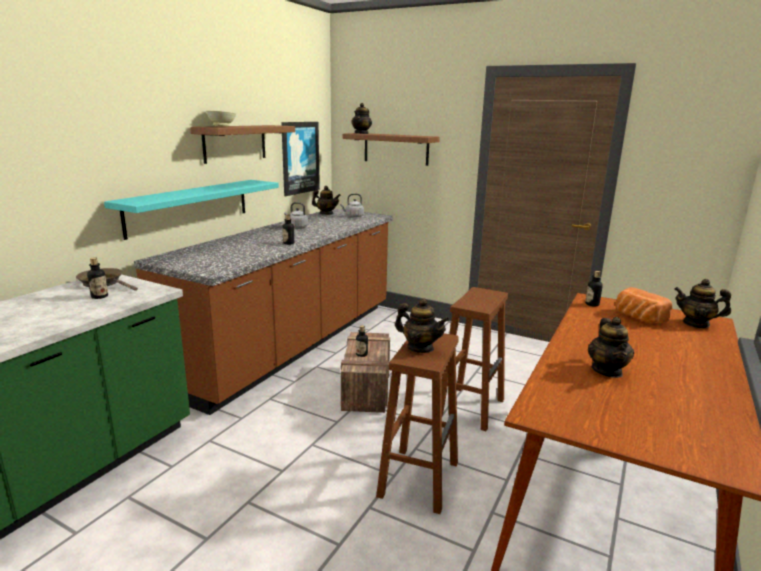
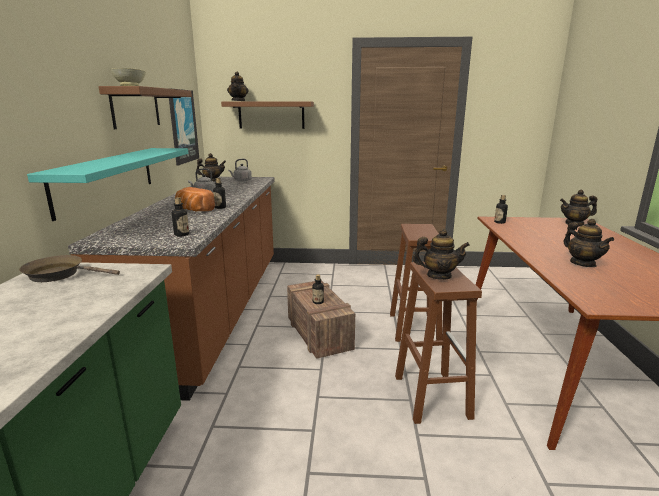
camera: 25 degrees left, 0 degrees up
bottle [87,257,108,299] -> bottle moved to [172,197,189,236]
bread [616,287,672,323] -> bread moved to [175,187,215,211]

